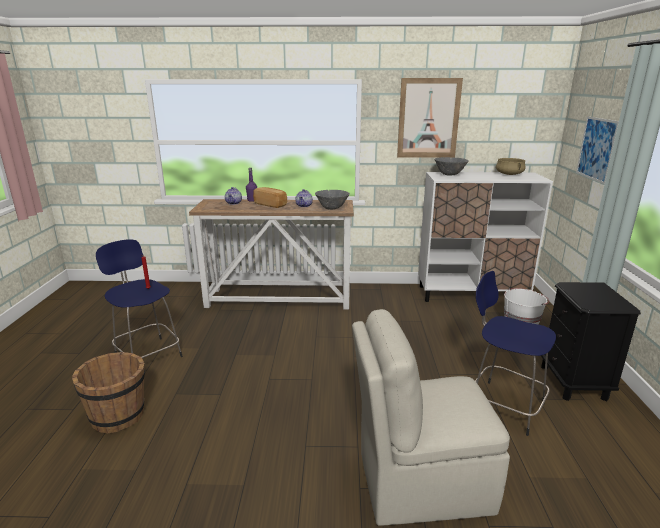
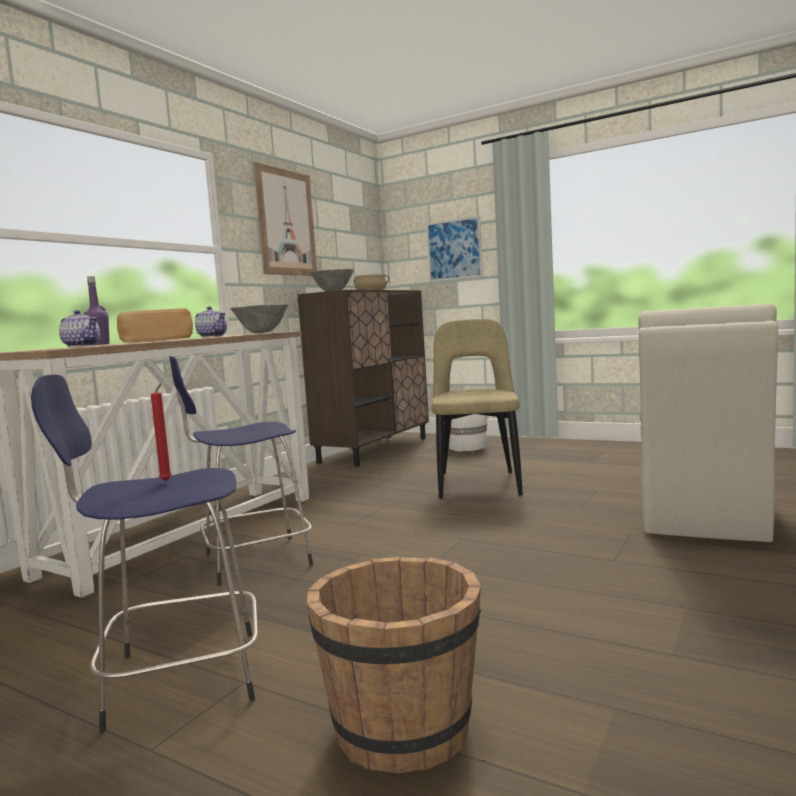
camera: 60 degrees left, 15 degrees down
white cabinet [418,172,553,302] -> brown cabinet [297,290,429,467]
blue stool [475,271,556,436] -> blue stool moved to [169,356,313,586]
black nightstand [541,282,641,402] -> none
none -> beige chair [431,319,523,499]

